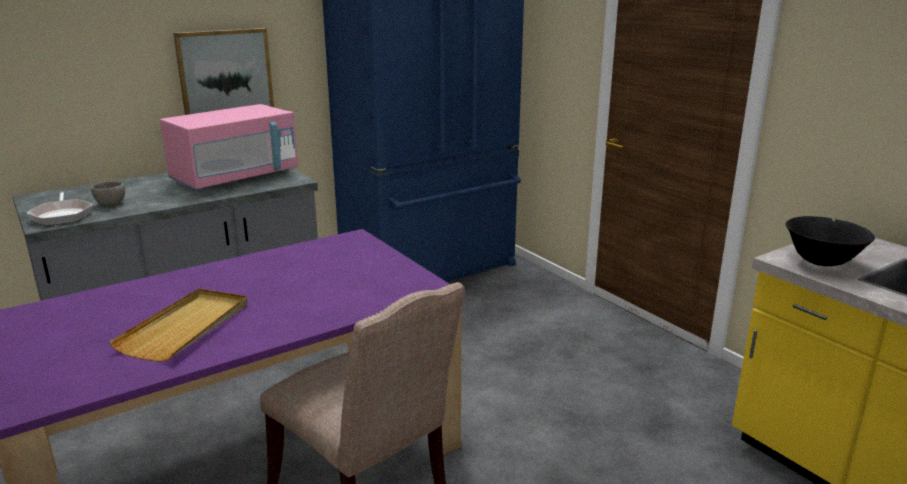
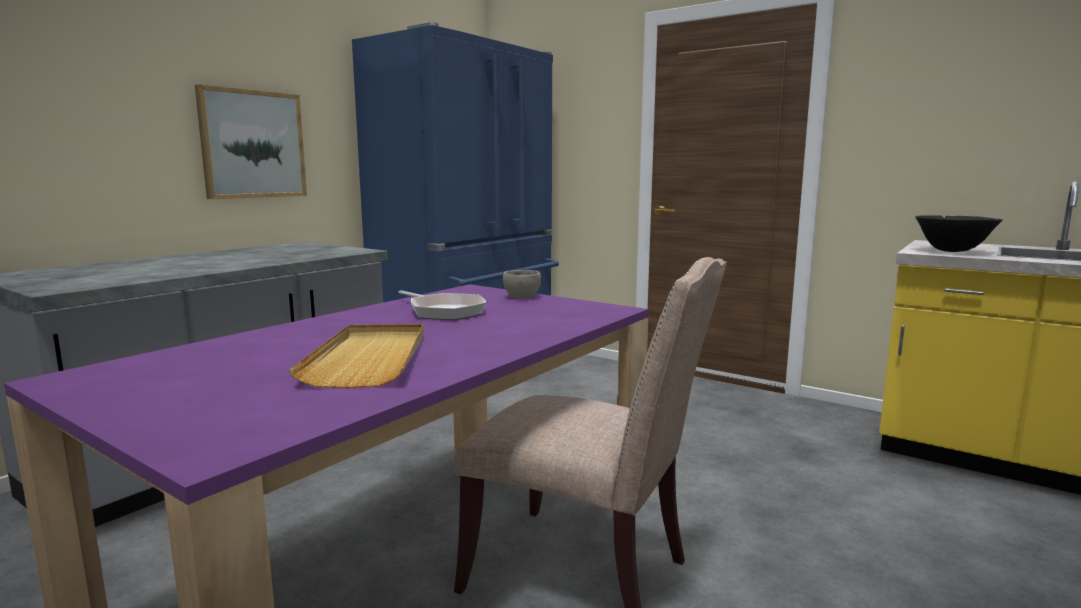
camera: 20 degrees left, 10 degrees down
frying pan [27,192,93,226] -> frying pan moved to [398,290,486,320]
grey bowl [91,181,125,206] -> grey bowl moved to [503,270,541,299]
pink microwave [160,104,298,190] -> none

